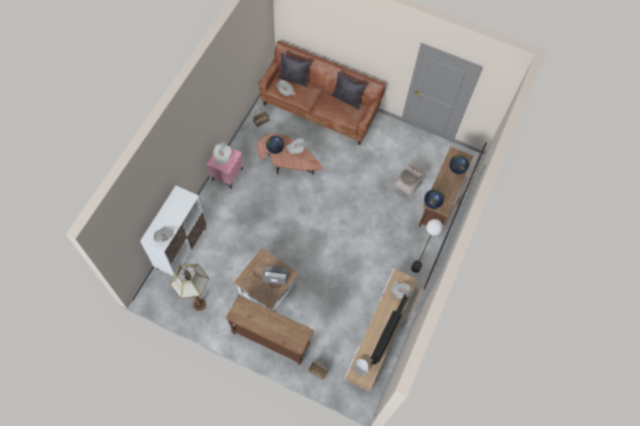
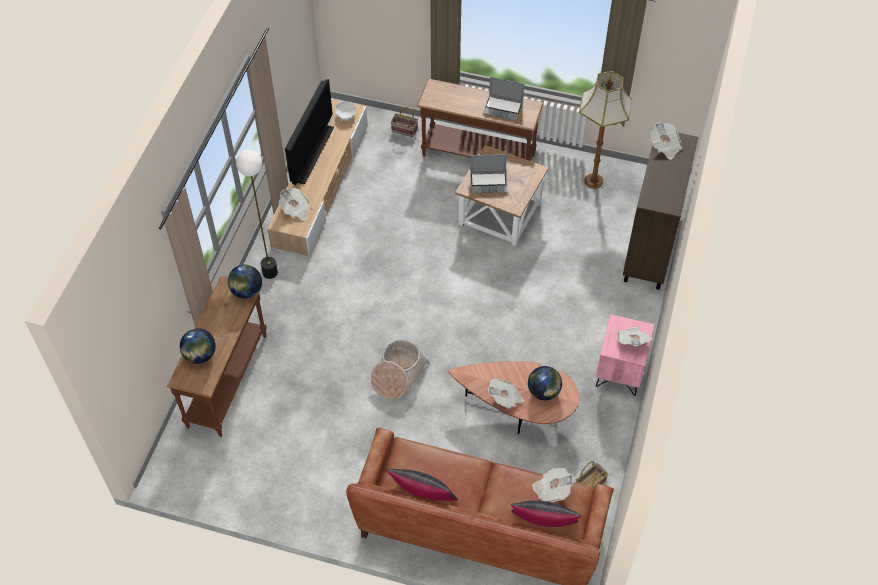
camera: 175 degrees right, 10 degrees down
white cabinet [140,186,207,276] -> brown cabinet [623,133,698,290]
basket [392,164,426,198] -> basket moved to [371,339,430,399]
none -> laptop [483,77,524,121]

